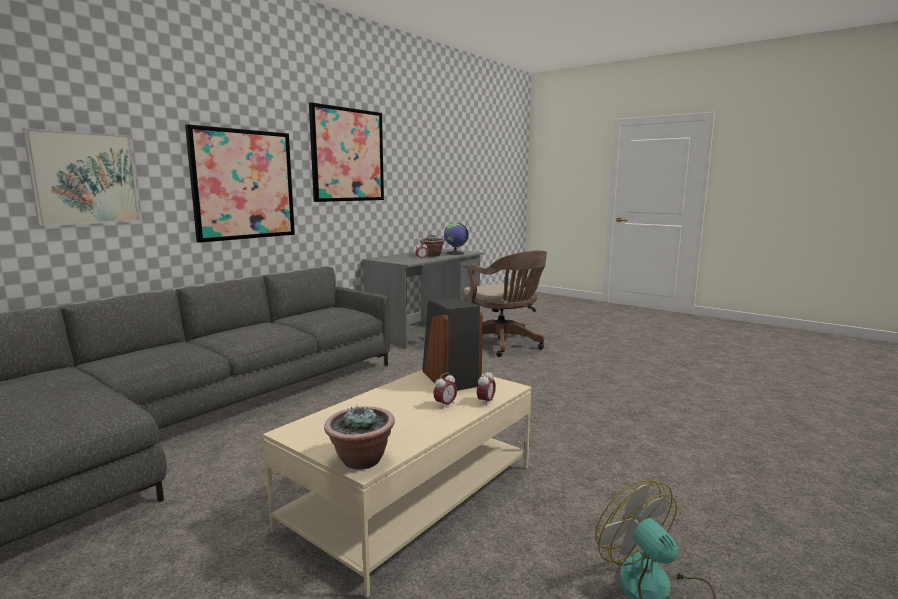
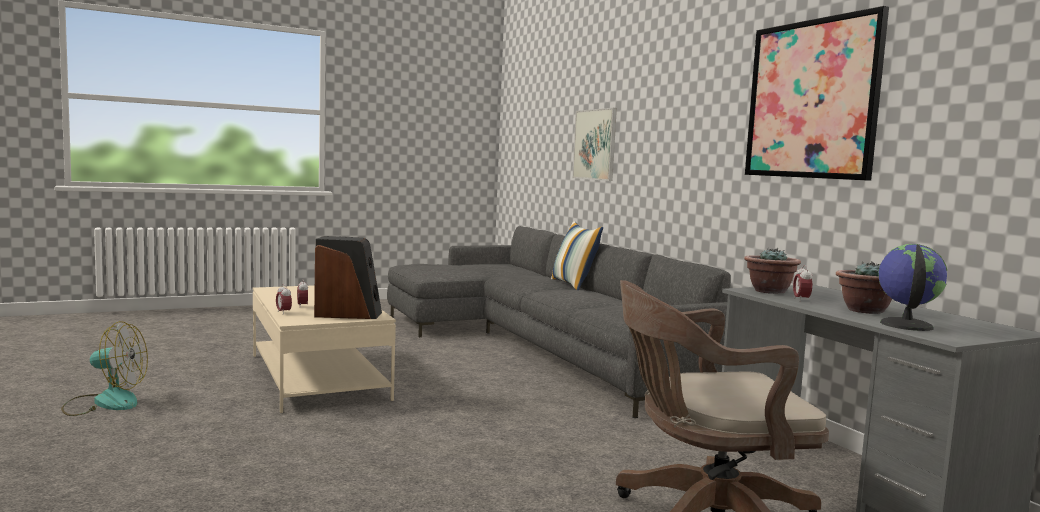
camera: 115 degrees right, 5 degrees down
picture [185,124,295,243] -> none
potted plant [324,405,395,470] -> potted plant moved to [744,247,801,294]
none -> pillow [551,221,603,290]

